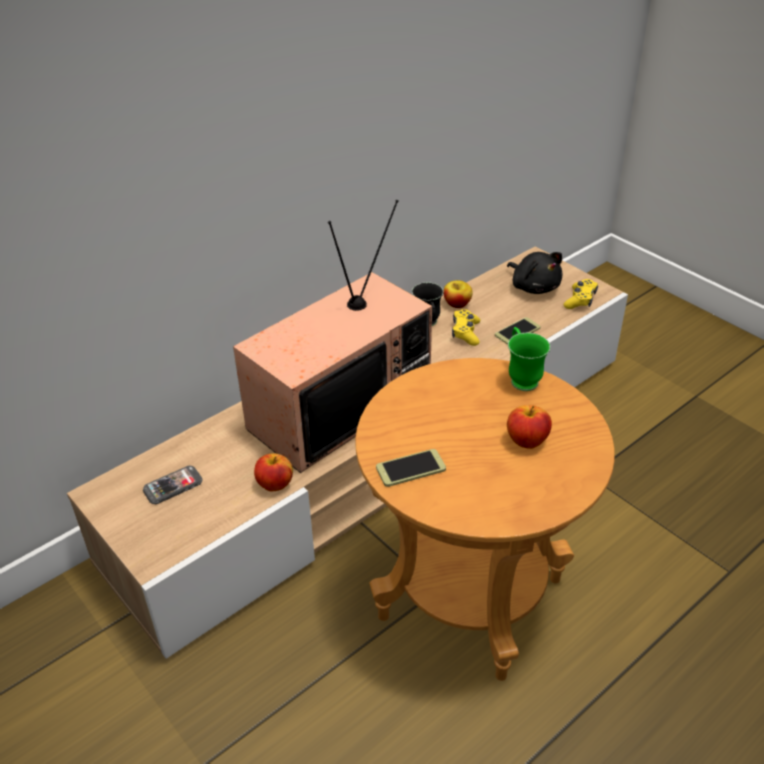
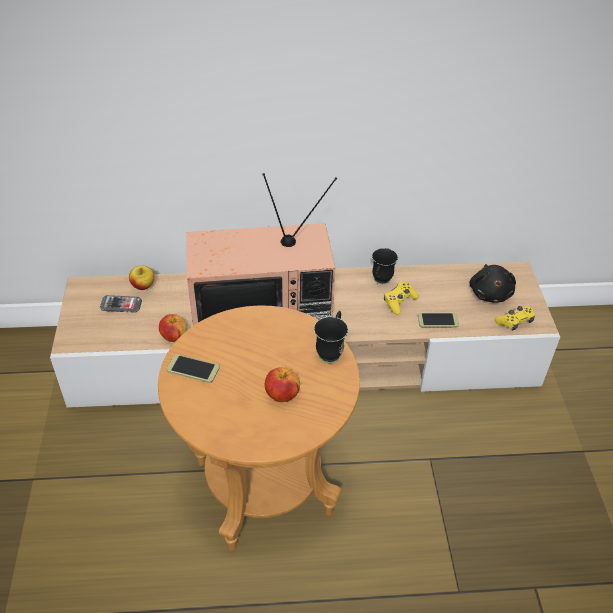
camera: 35 degrees right, 5 degrees up
apple [443,280,473,308] -> apple moved to [129,266,154,290]
green mug [508,327,550,391] -> black mug [314,311,348,363]

